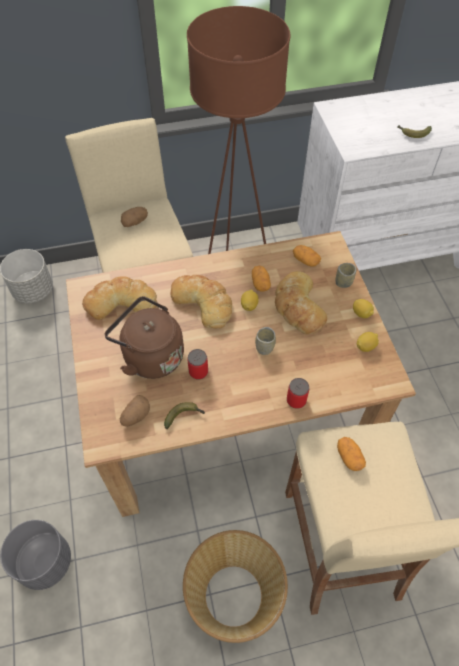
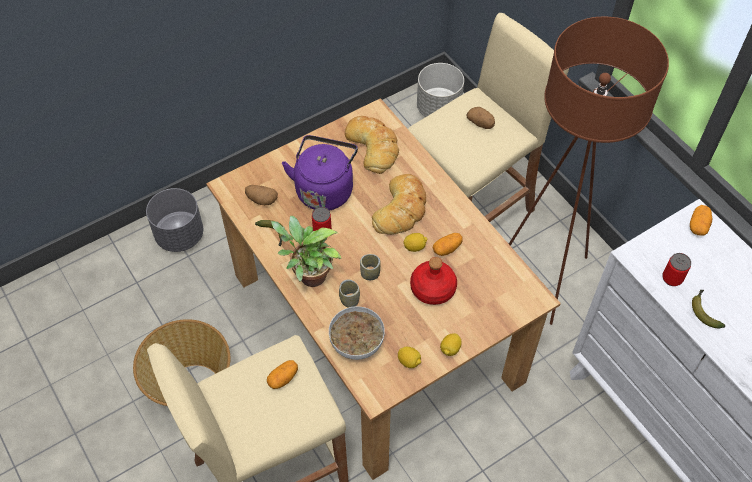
camera: 70 degrees right, 0 degrees up
brown kettle [105,296,184,379] -> purple kettle [282,135,358,211]
bread [275,271,327,335] -> red bottle [410,257,457,305]
can [287,378,309,409] -> can moved to [662,253,691,286]
potato [293,245,321,267] -> potato moved to [690,205,712,236]
cup [335,263,357,288] -> cup moved to [339,280,360,308]
none -> potted plant [271,216,342,287]
none -> bowl [329,306,385,360]

